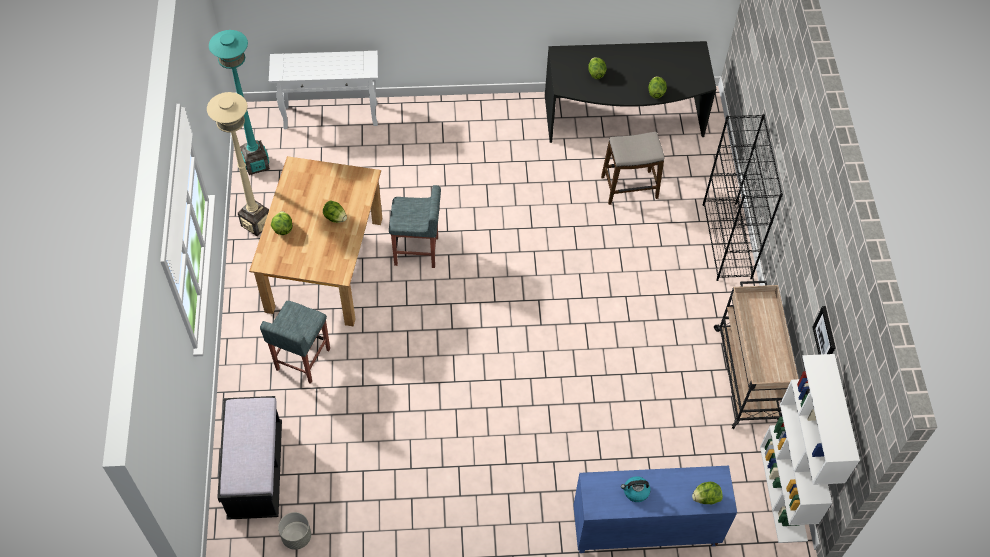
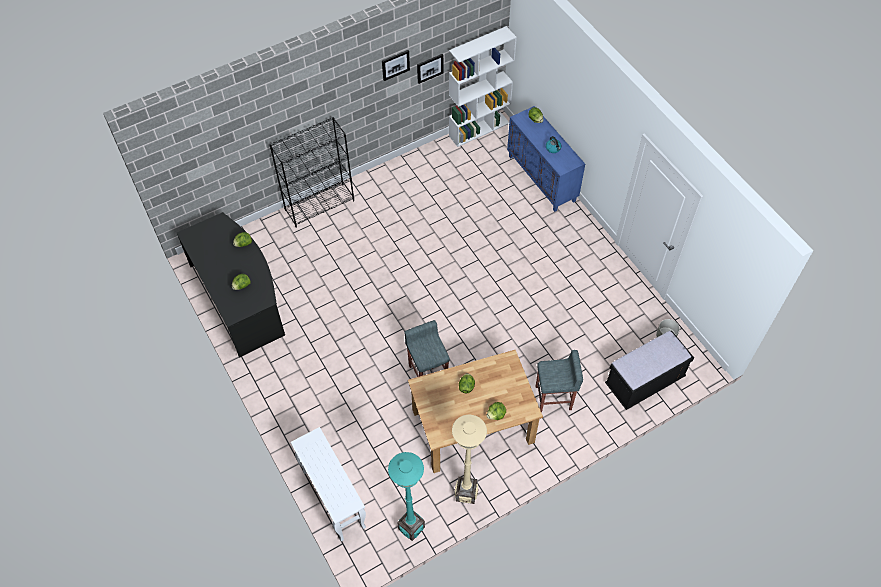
camera: 115 degrees left, 0 degrees up
stool [601,132,664,205] -> none
beige cart [714,281,798,429] -> none
none -> picture [382,50,410,81]

